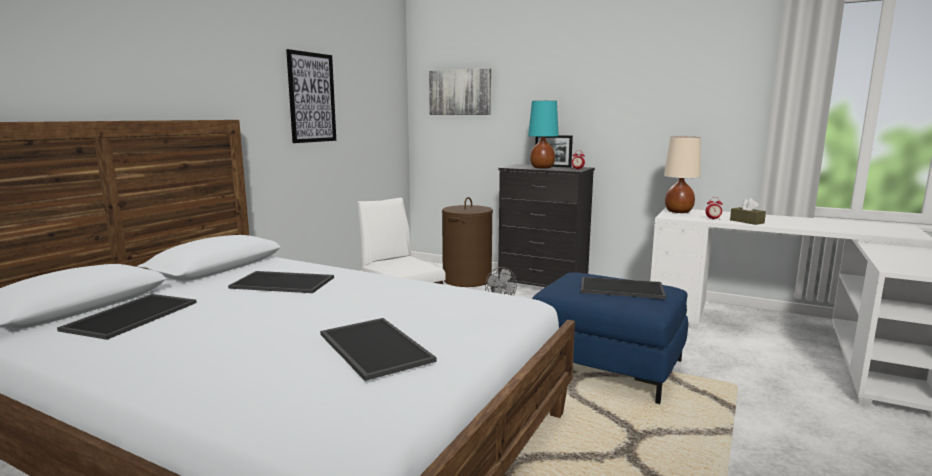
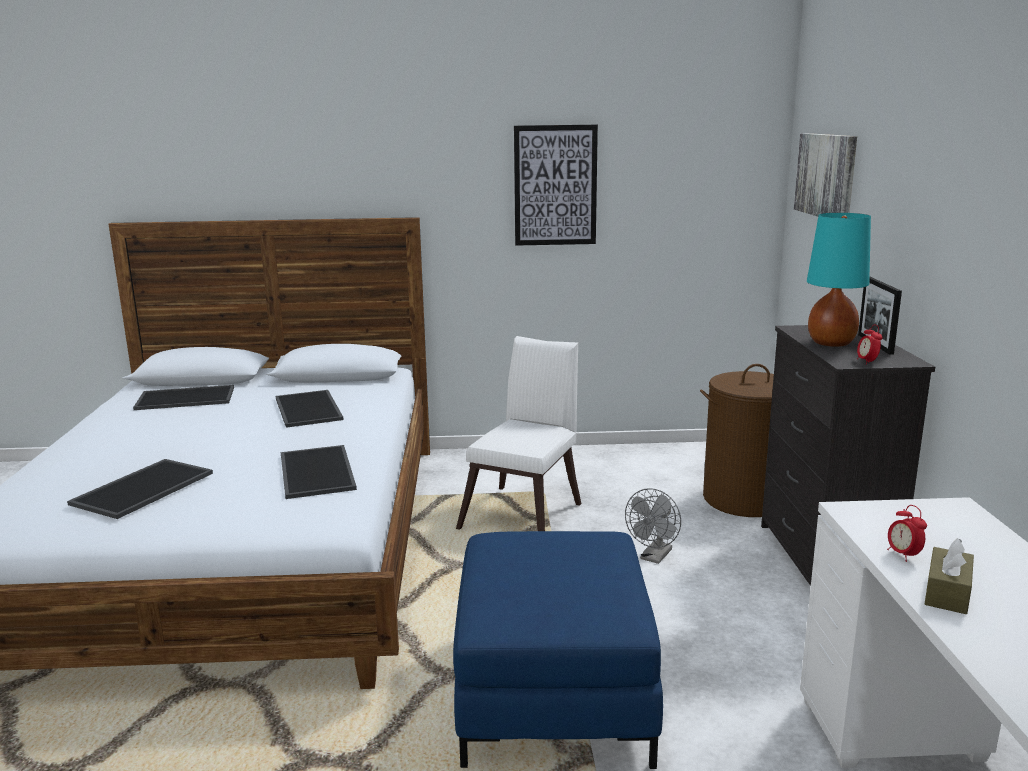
camera: 60 degrees right, 5 degrees up
tray [581,277,666,299] -> tray moved to [281,445,357,499]
beige table lamp [664,137,701,213] -> none

